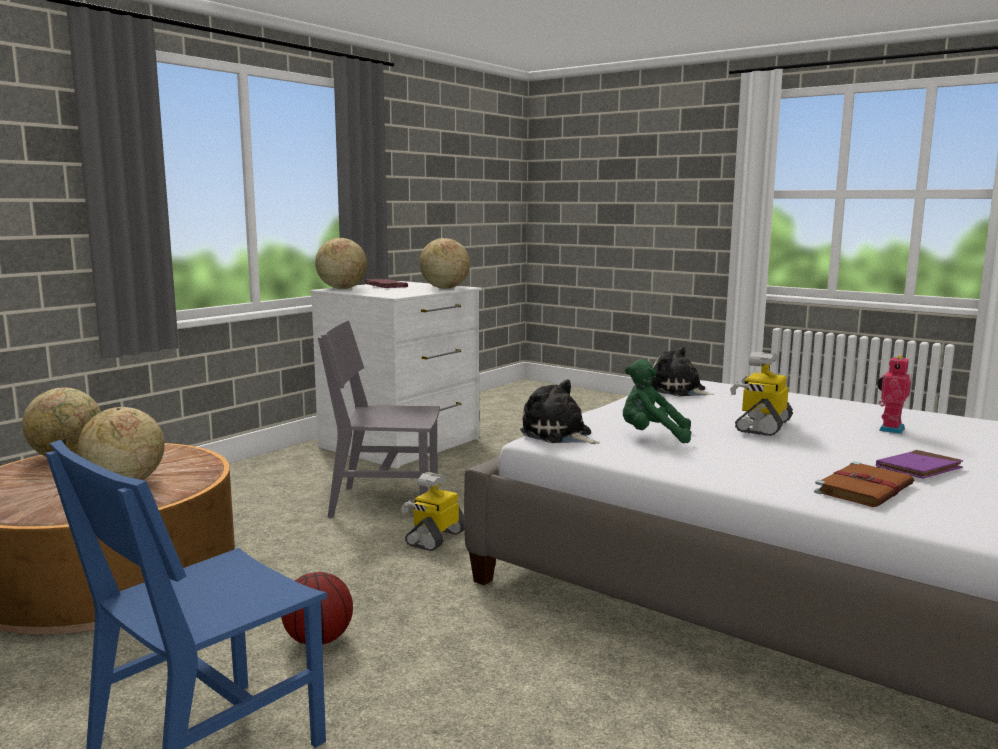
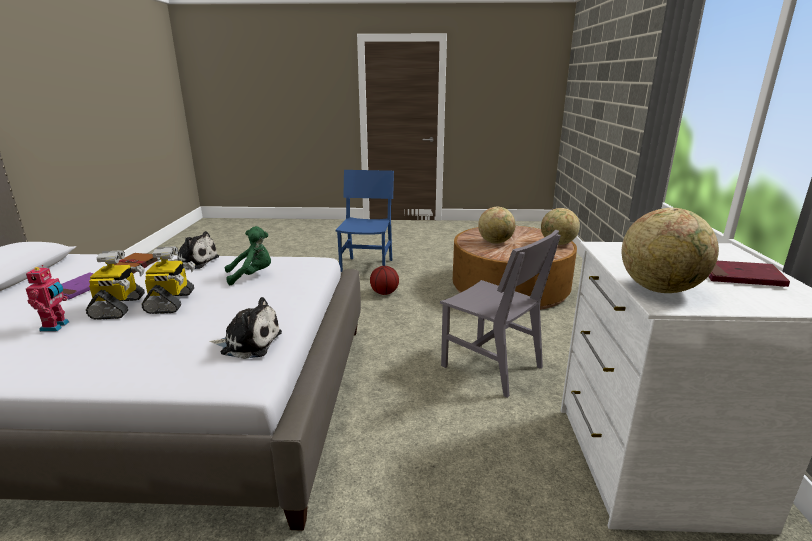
camera: 145 degrees right, 10 degrees up
globe [315,238,367,289] -> none
grey chair [318,320,440,518] -> grey chair turned 75 degrees clockwise [440,230,561,398]
toy robot [401,472,464,551] -> toy robot moved to [86,250,145,320]
plush toy [520,379,600,444] -> plush toy moved to [168,231,219,270]

